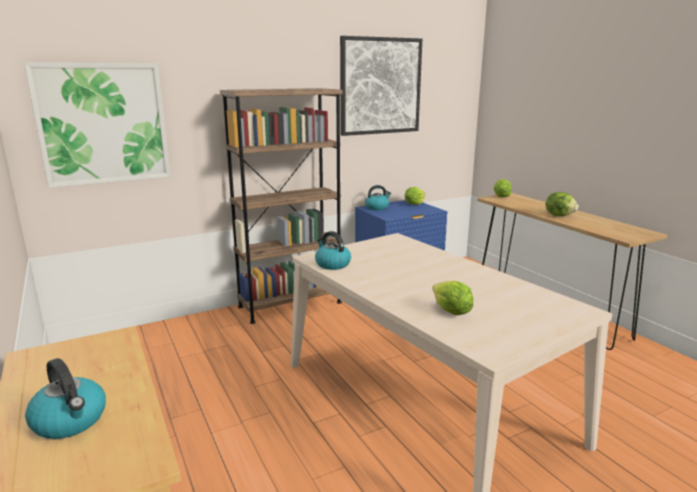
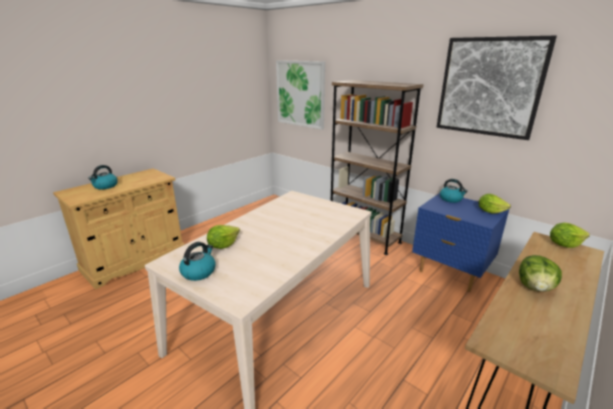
camera: 70 degrees right, 5 degrees up
kettle [315,231,351,270] -> kettle moved to [179,242,216,281]

